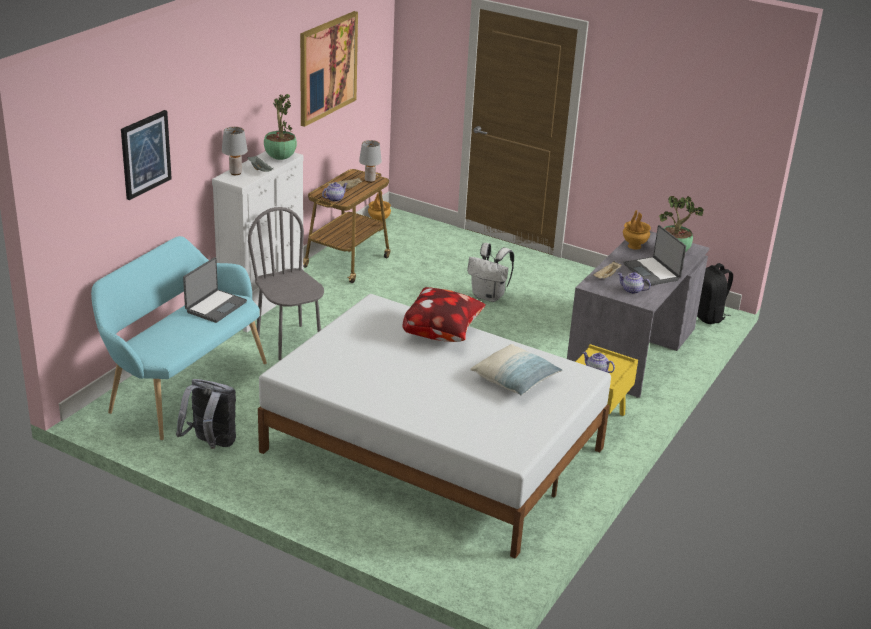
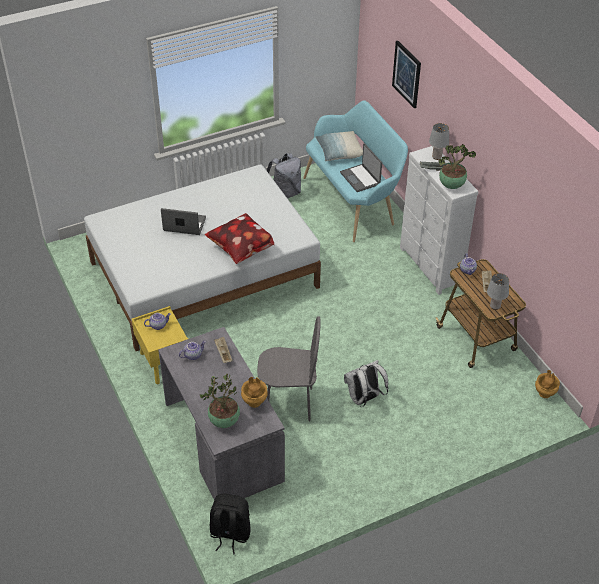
camera: 125 degrees right, 15 degrees up
grey chair [248,207,324,360] -> grey chair moved to [257,316,321,422]
picture [300,11,358,127] -> none
pillow [470,344,563,395] -> pillow moved to [315,131,363,161]
laptop [624,225,686,286] -> laptop moved to [161,208,206,235]

